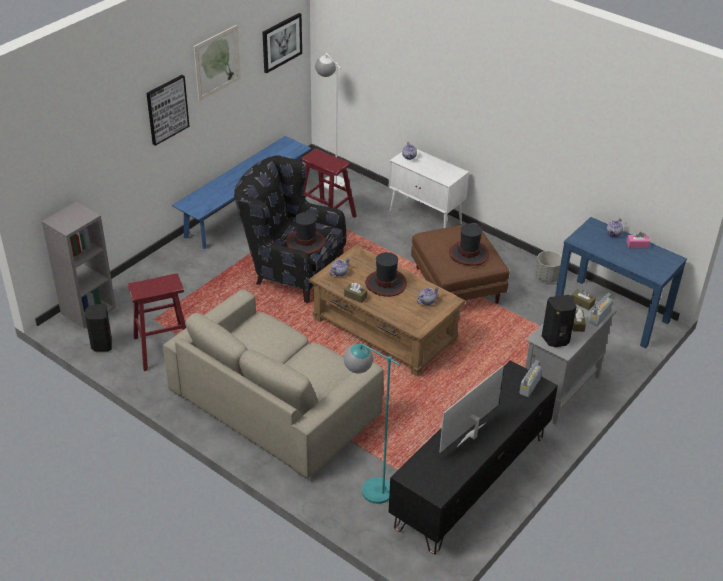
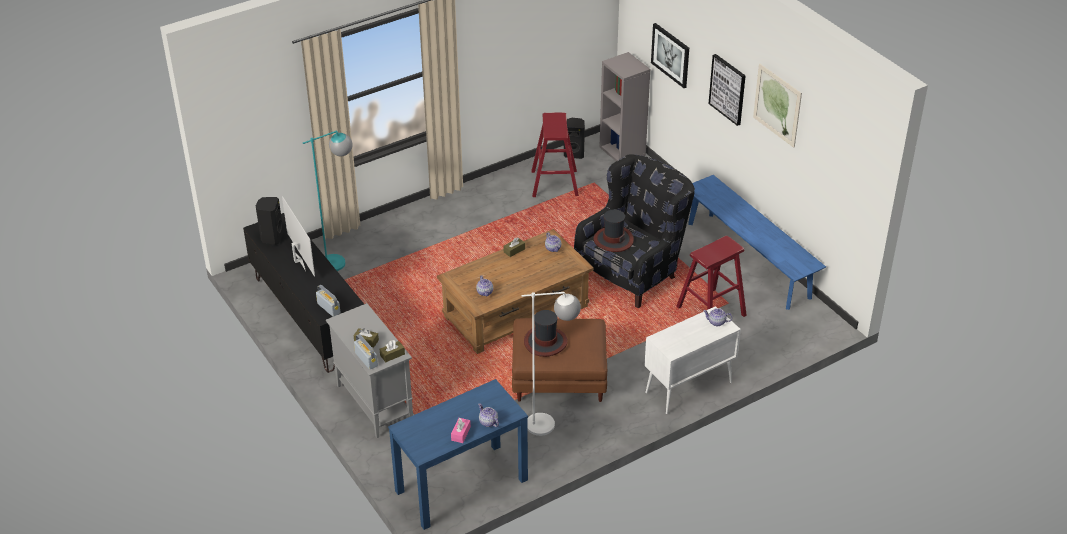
camera: 110 degrees right, 0 degrees up
beige sofa [163,289,384,479] -> none
picture [263,13,302,74] -> picture moved to [651,23,689,88]
white floor lamp [315,53,345,190] -> white floor lamp moved to [522,292,581,436]
hat [365,252,407,297] -> none
grey planter [535,251,562,282] -> none
black speaker [542,295,577,347] -> black speaker moved to [256,197,284,245]

